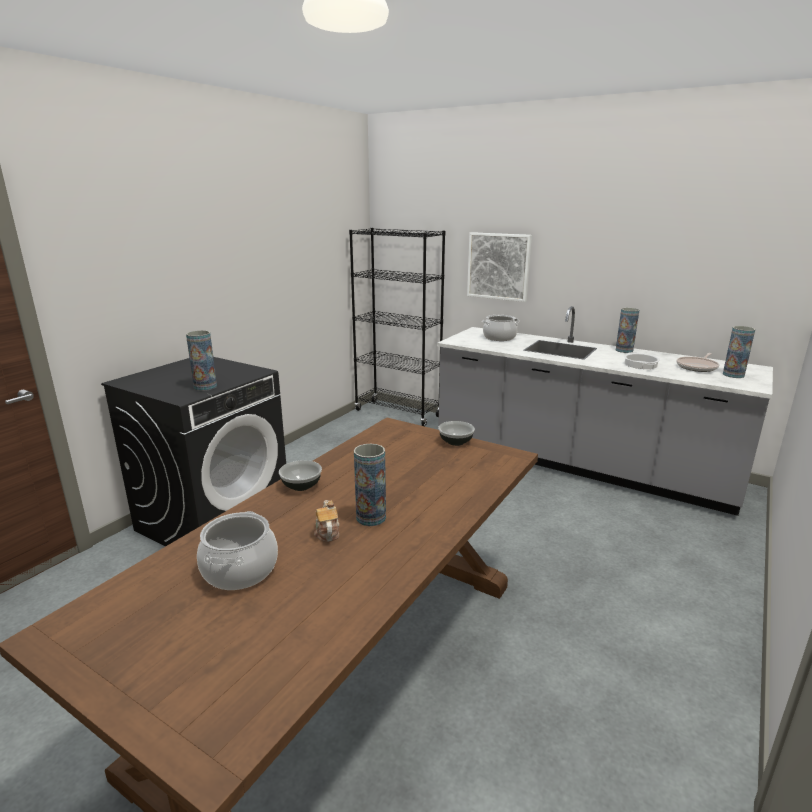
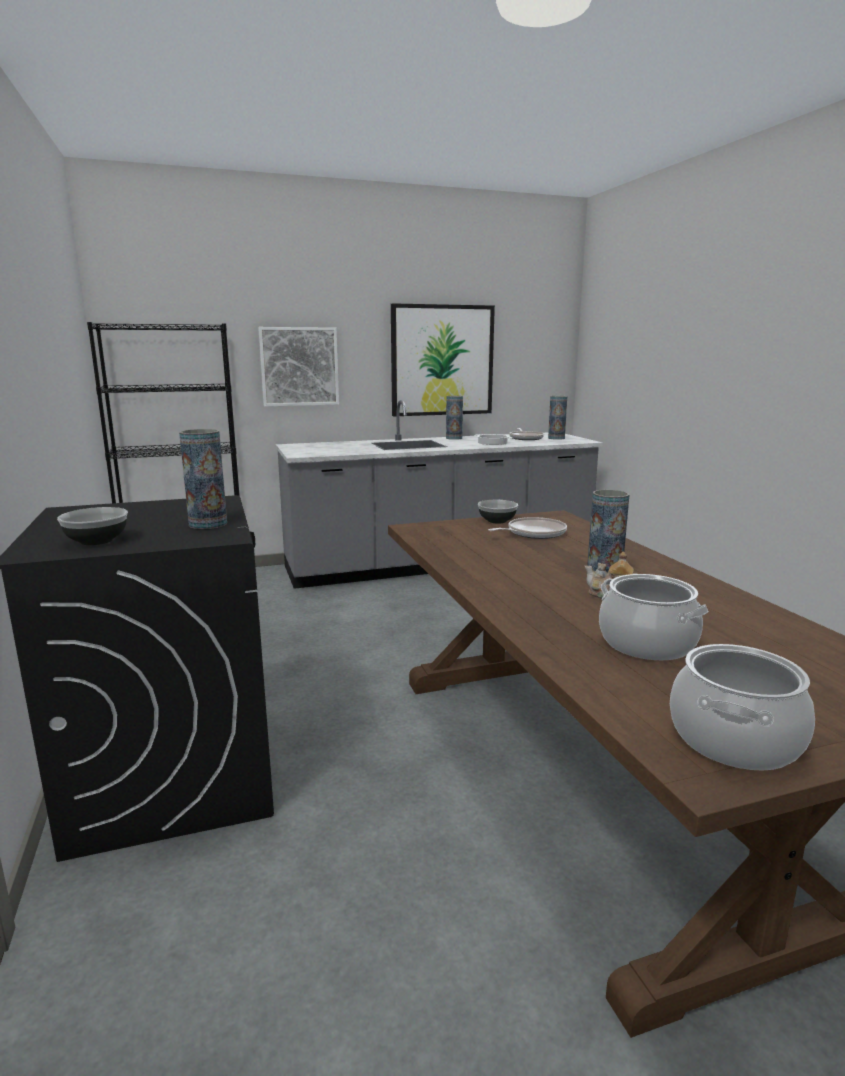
camera: 50 degrees left, 5 degrees down
bowl [279,460,322,491] -> bowl moved to [57,507,128,545]
cooking pot [482,315,519,341] -> cooking pot moved to [670,644,815,771]
none -> picture [391,303,495,416]
none -> frying pan [488,517,567,539]

